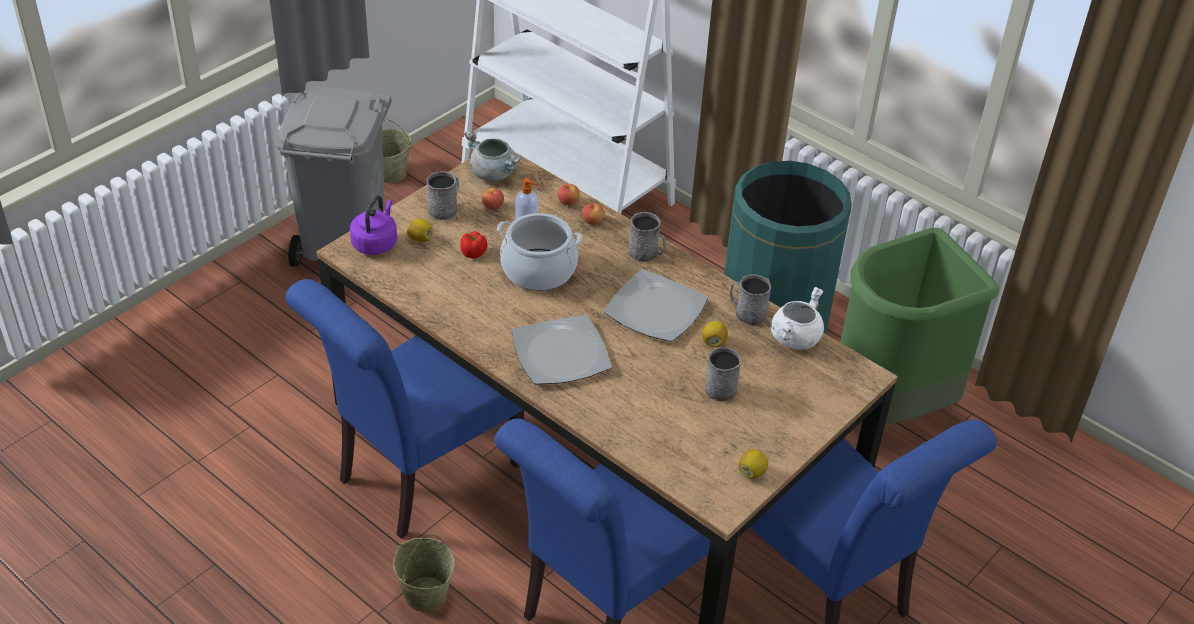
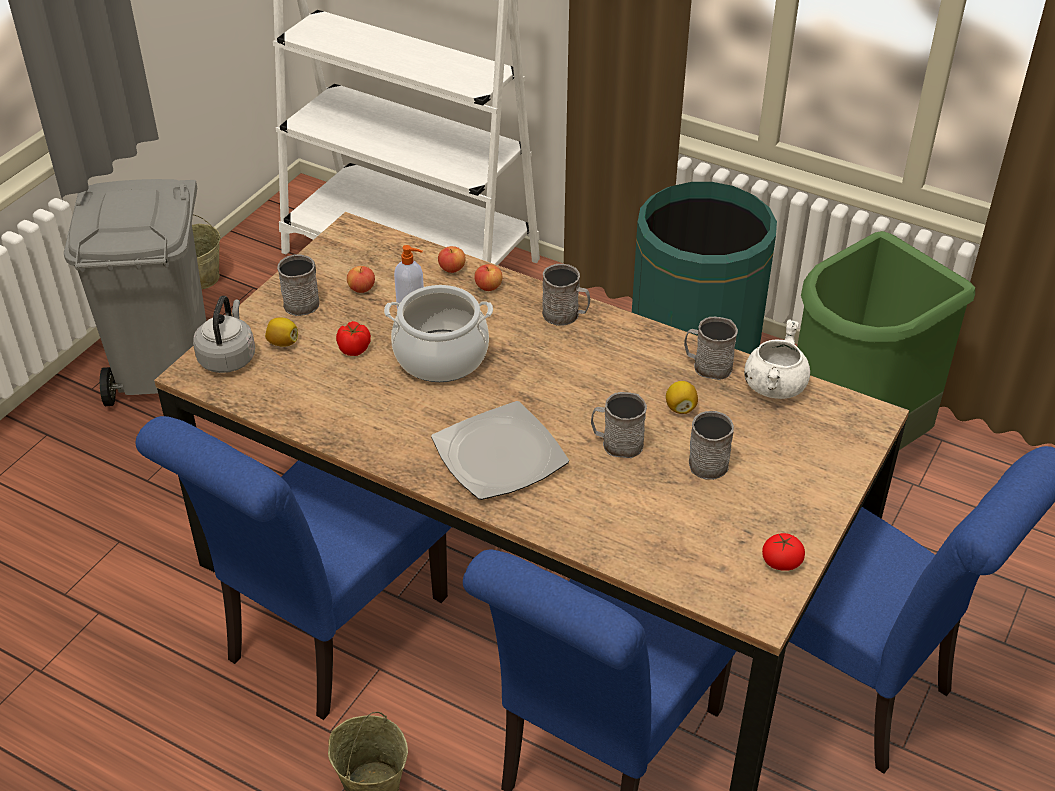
camera: 10 degrees left, 0 degrees up
purple kettle [350,195,397,255] -> grey kettle [193,296,255,373]
grey cooking pot [464,131,522,181] -> none
plate [604,269,708,342] -> none
lemon [739,449,768,479] -> tomato [762,533,805,571]
none -> grey mug [591,392,647,458]

